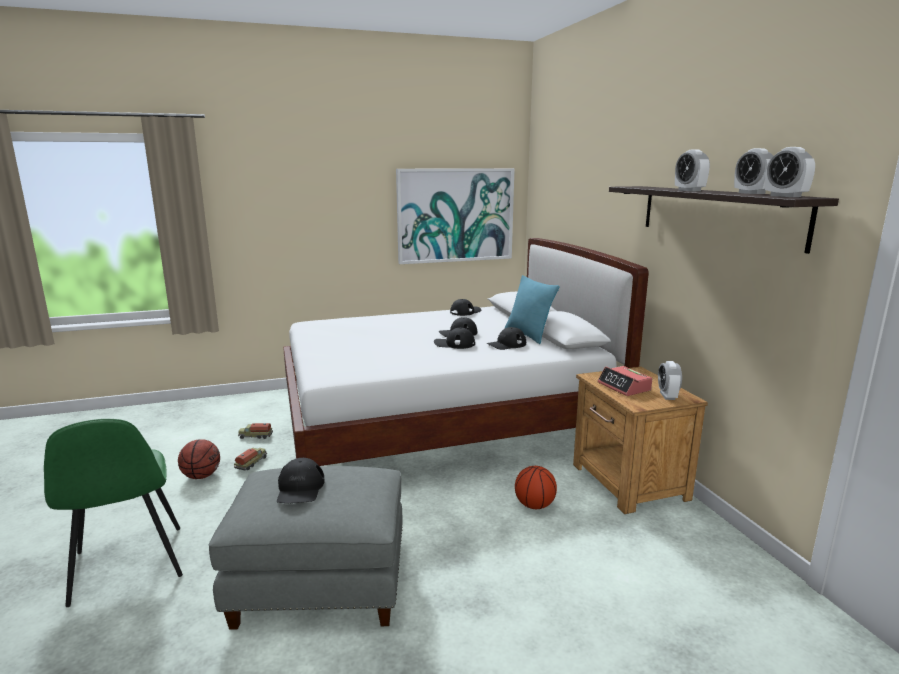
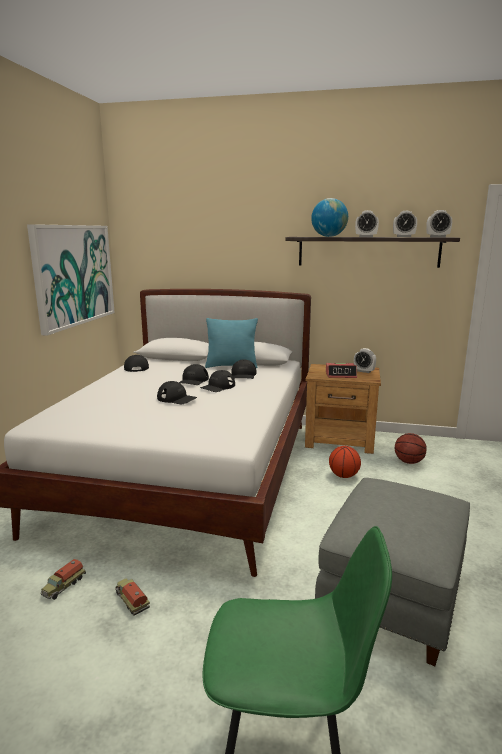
camera: 60 degrees left, 0 degrees up
basketball [178,439,220,479] -> basketball moved to [395,433,427,464]
black cap [277,458,325,503] -> black cap moved to [157,381,197,404]
none -> globe [311,198,348,237]

